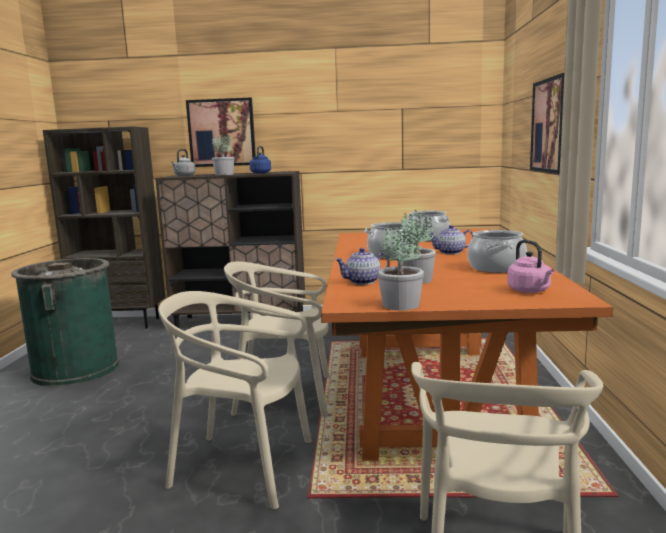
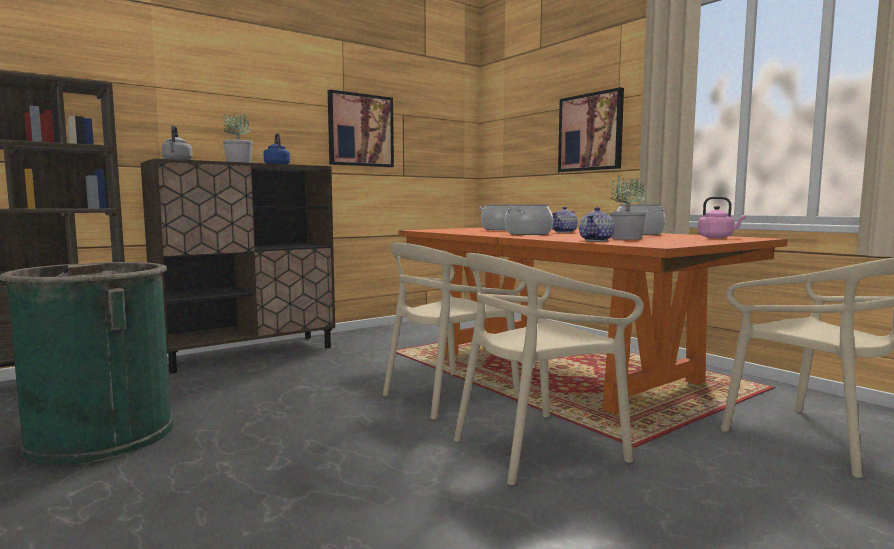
camera: 40 degrees left, 5 degrees down
picture [186,98,256,167] -> picture moved to [328,90,394,167]
potted plant [378,227,424,310] -> none

